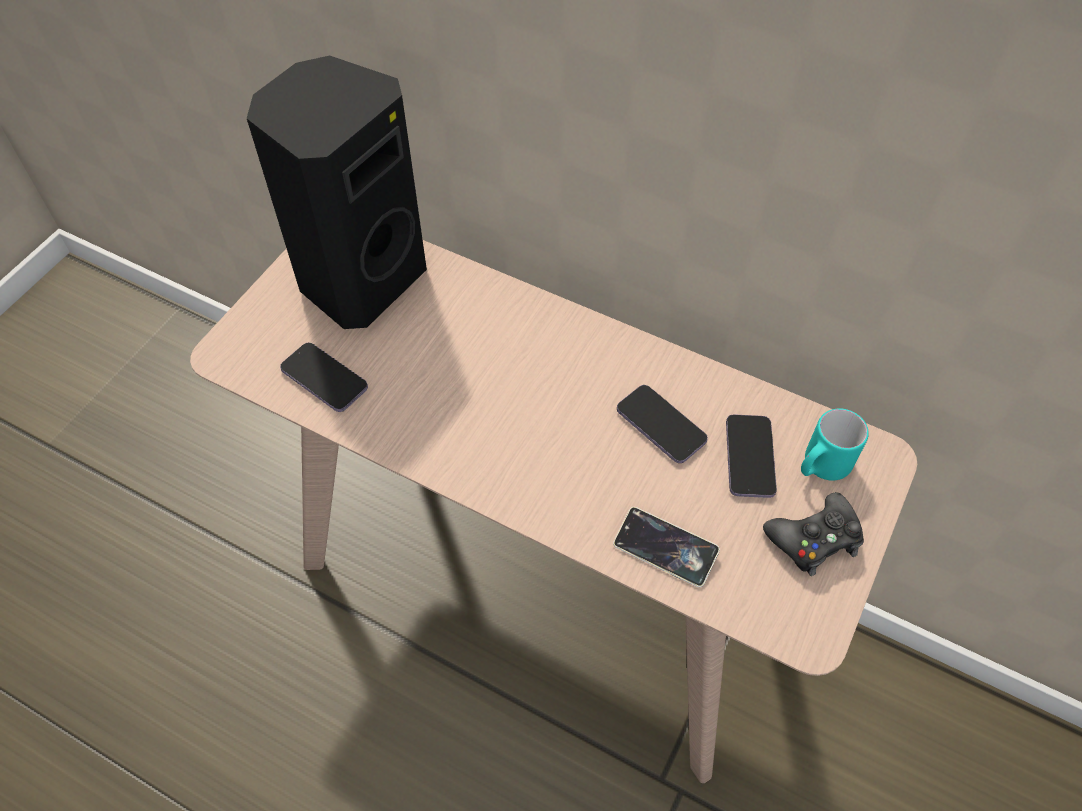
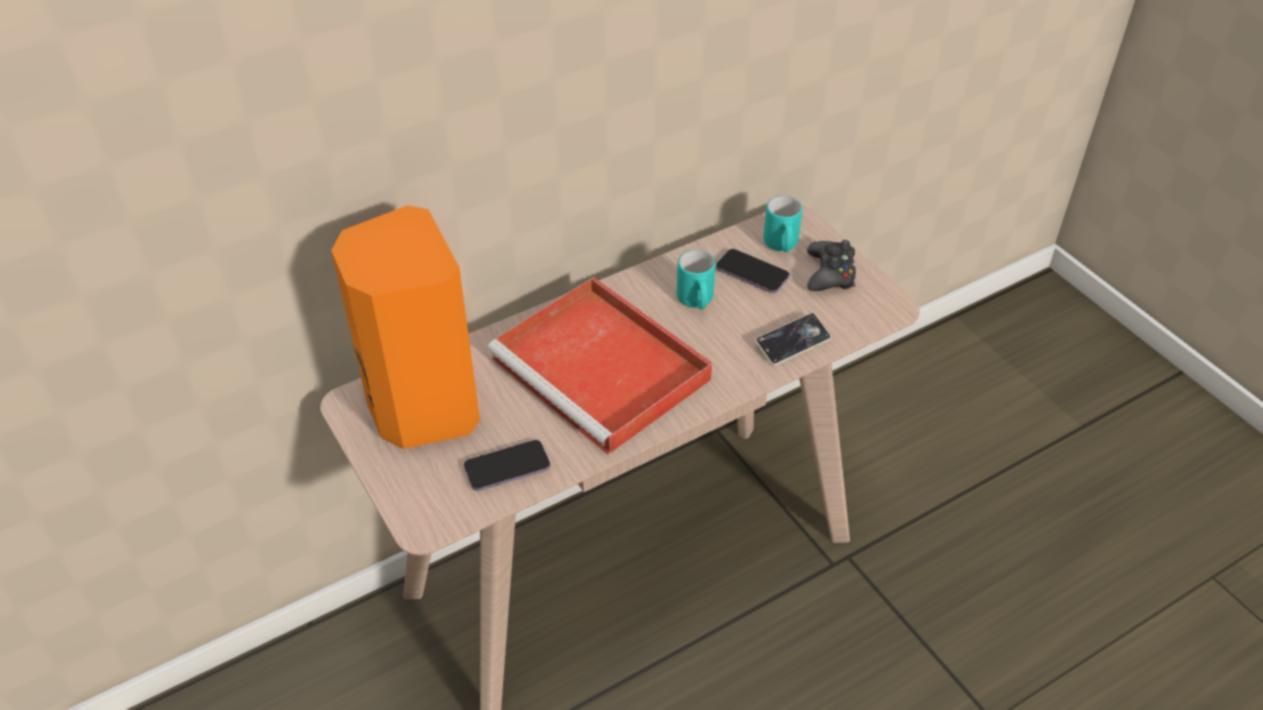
camera: 60 degrees left, 10 degrees down
black speaker [247,55,427,329] -> orange speaker [331,205,480,449]
phone [617,385,708,463] -> turquoise mug [677,250,715,309]
none -> red tray [487,277,712,455]

